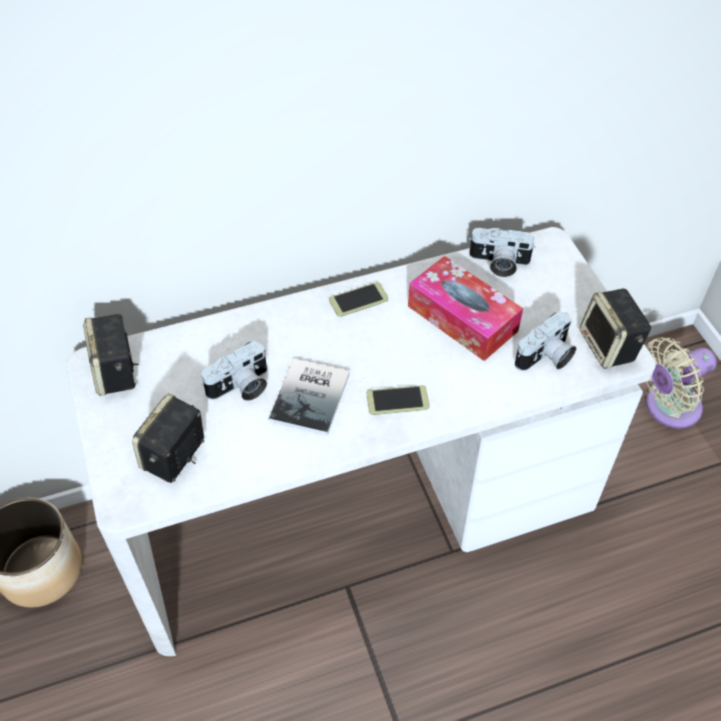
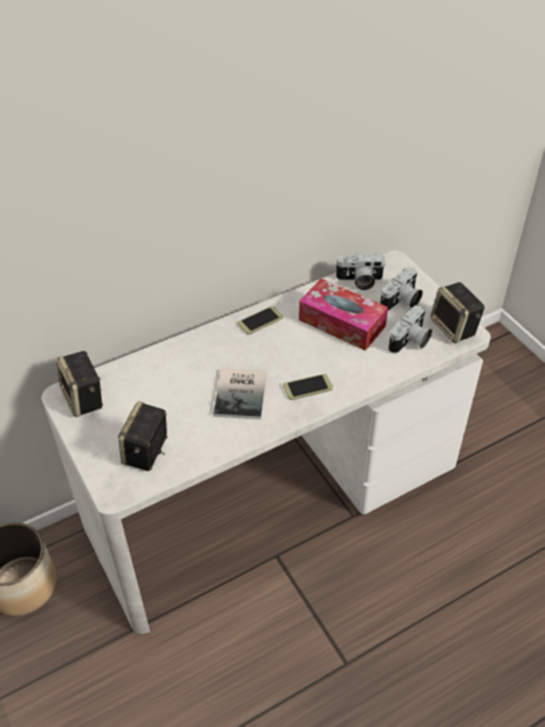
camera: 10 degrees left, 5 degrees down
camera [201,340,267,401] -> camera moved to [380,267,423,311]
beige fan [646,337,717,428] -> none

